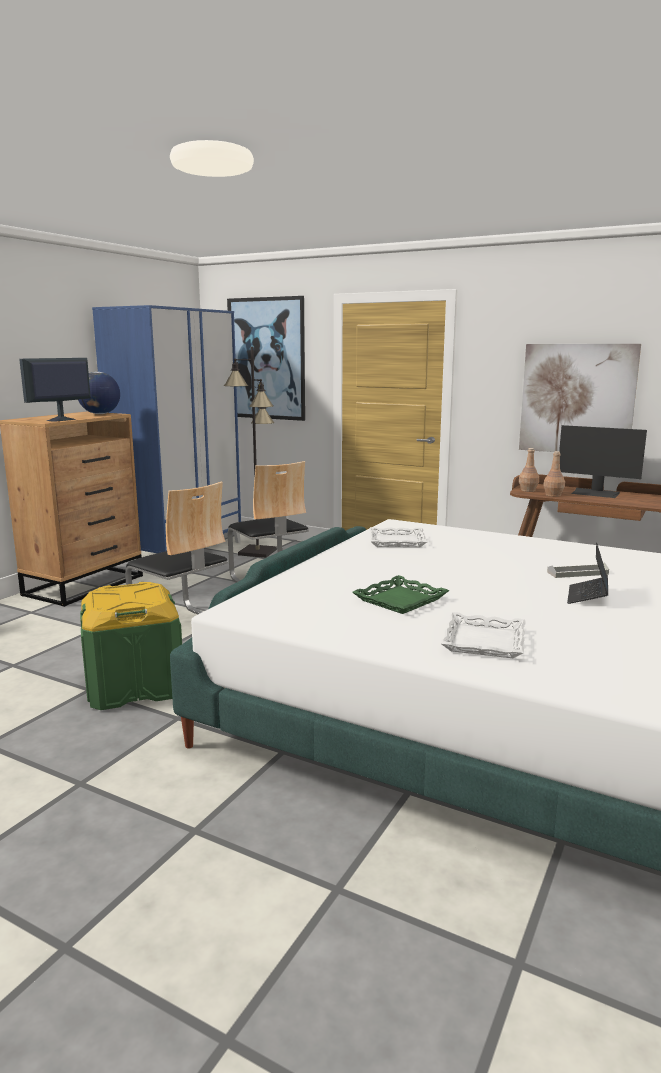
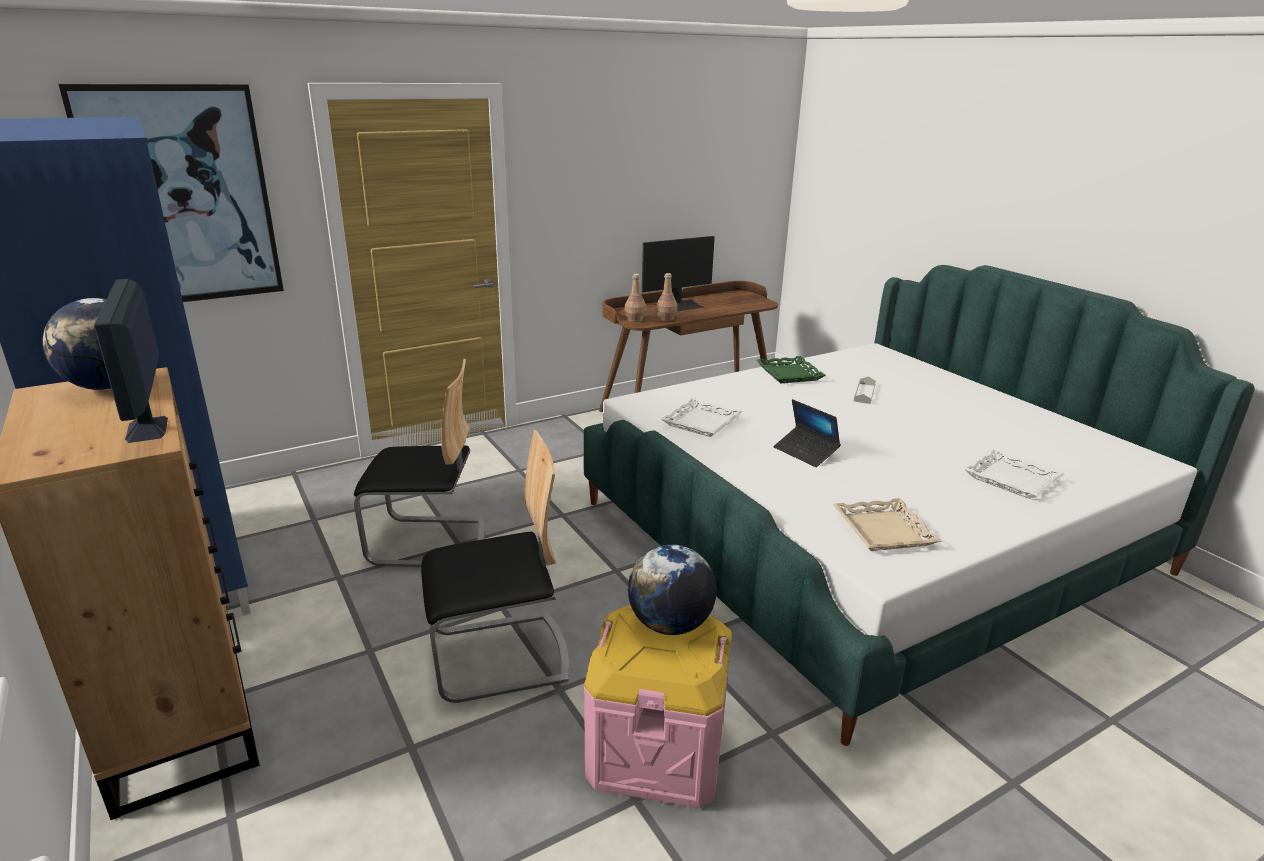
camera: 60 degrees left, 10 degrees up
green storage box [80,582,182,710] -> pink storage box [584,605,732,808]
black floor lamp [224,346,277,558] -> none
green tray [352,575,449,614] -> green tray moved to [756,356,826,384]
picture [519,344,641,452] -> none
laptop [567,543,608,604] -> laptop moved to [774,399,841,467]
none -> globe [628,545,717,635]
none -> beige tray [833,498,941,551]

